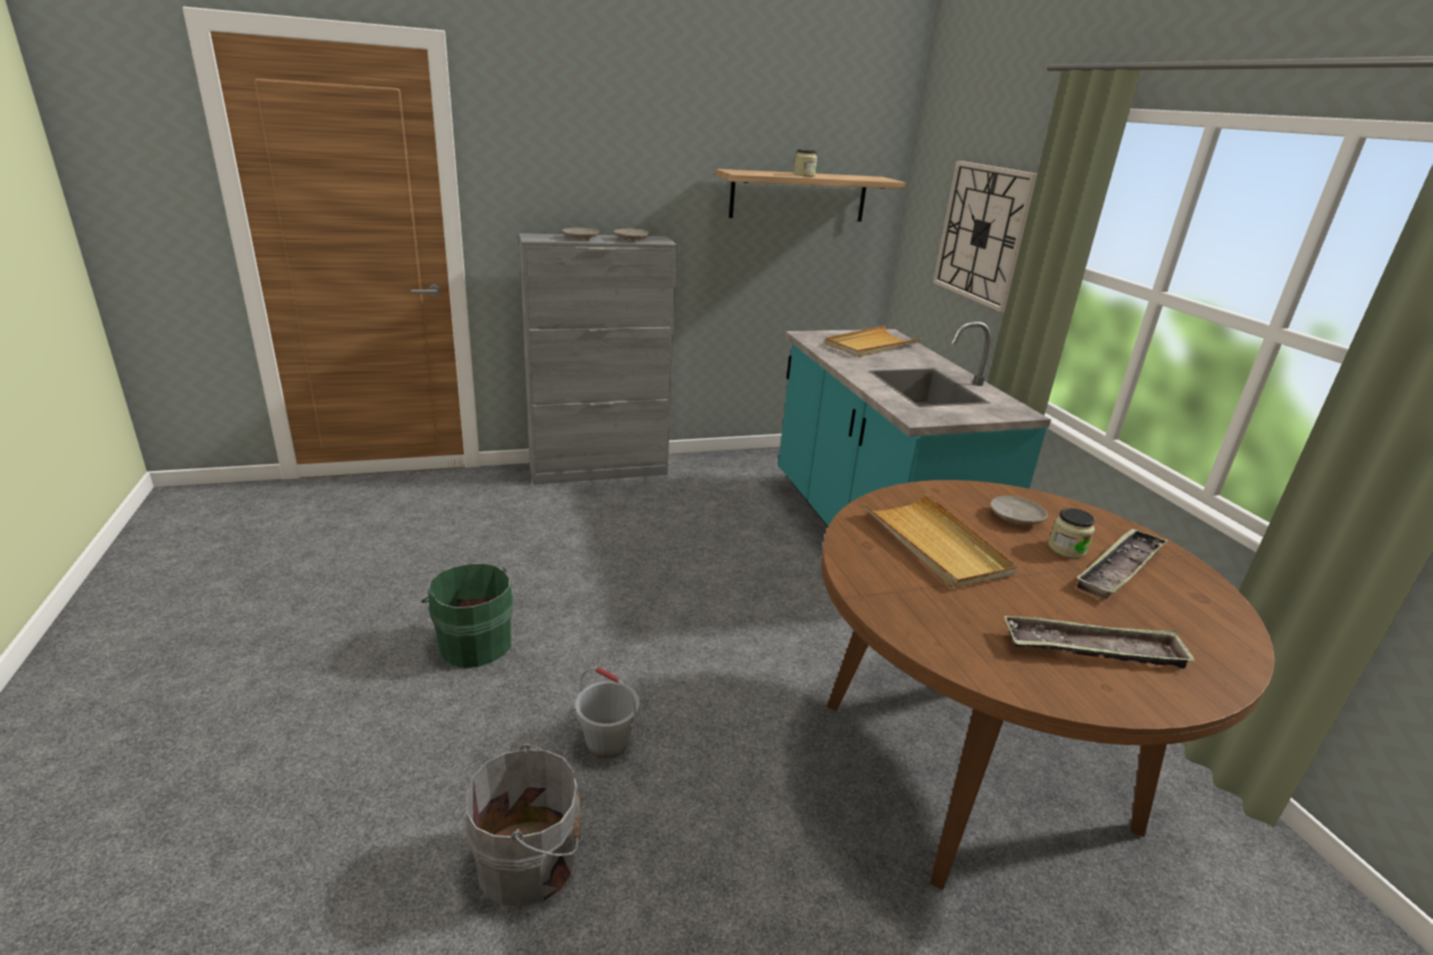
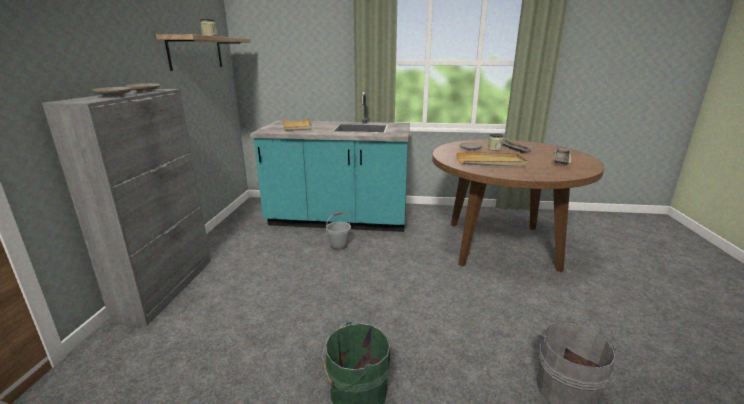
camera: 65 degrees left, 5 degrees down
grey bucket [575,667,639,758] -> grey bucket moved to [326,212,351,250]
wall clock [933,161,1037,312] -> none

